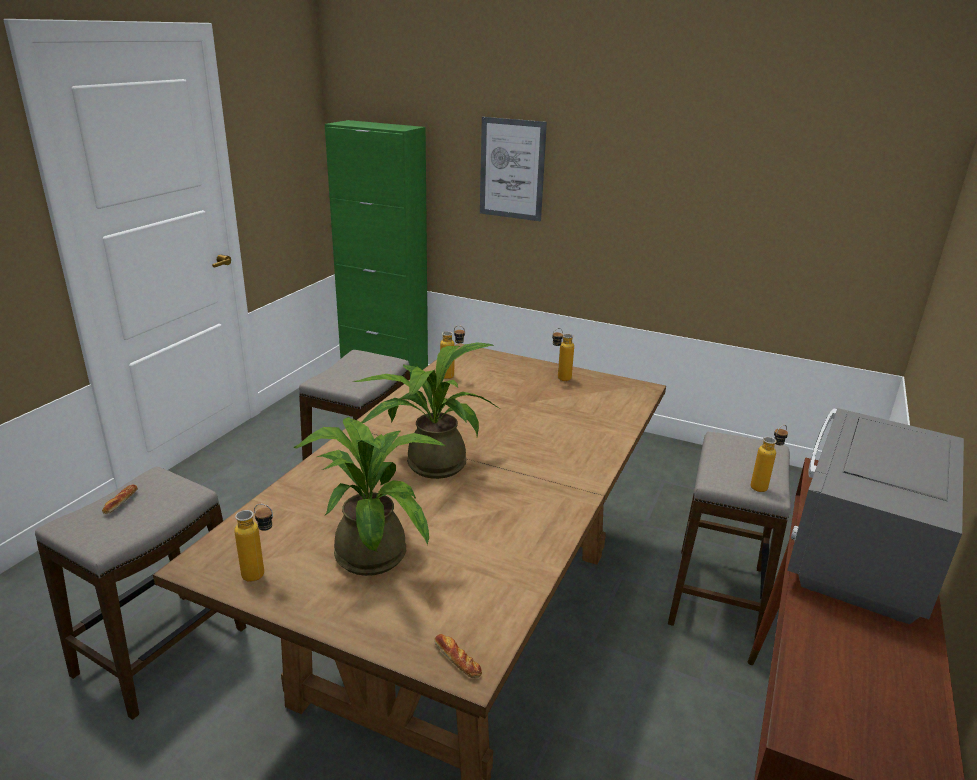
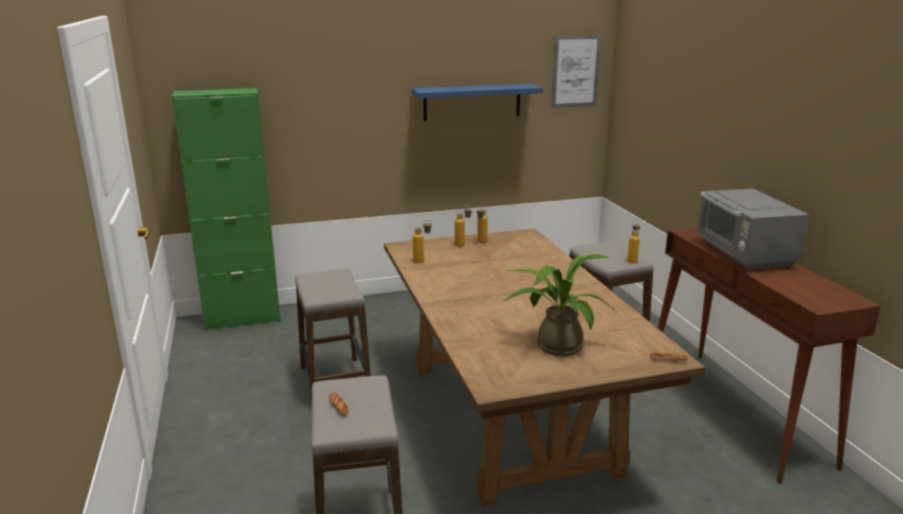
camera: 40 degrees left, 5 degrees down
bottle [234,504,273,582] -> bottle moved to [455,205,472,247]
potted plant [353,343,500,479] -> none
picture [480,117,547,221] -> picture moved to [551,35,601,108]
none -> blue shelf [411,84,543,121]

